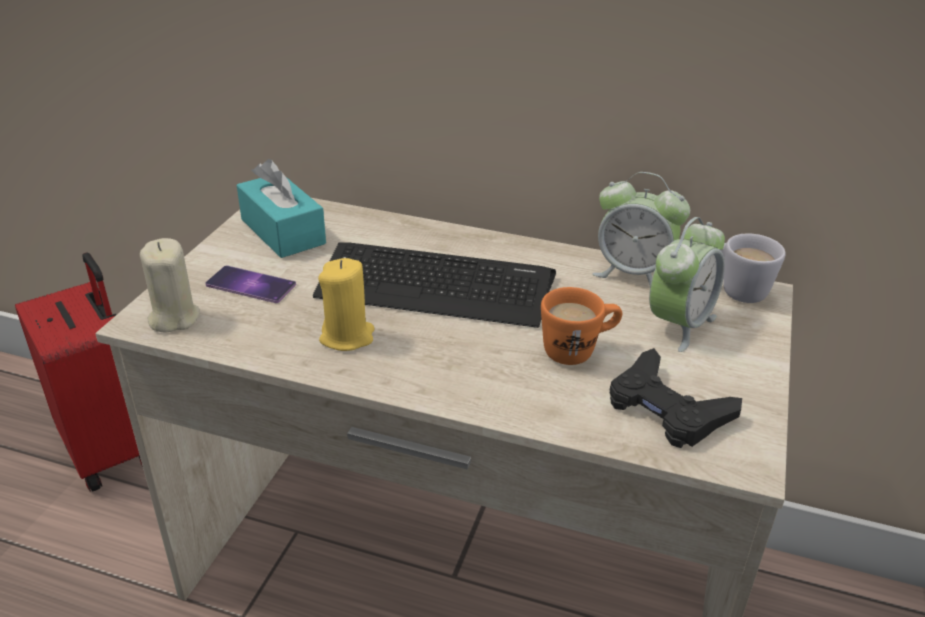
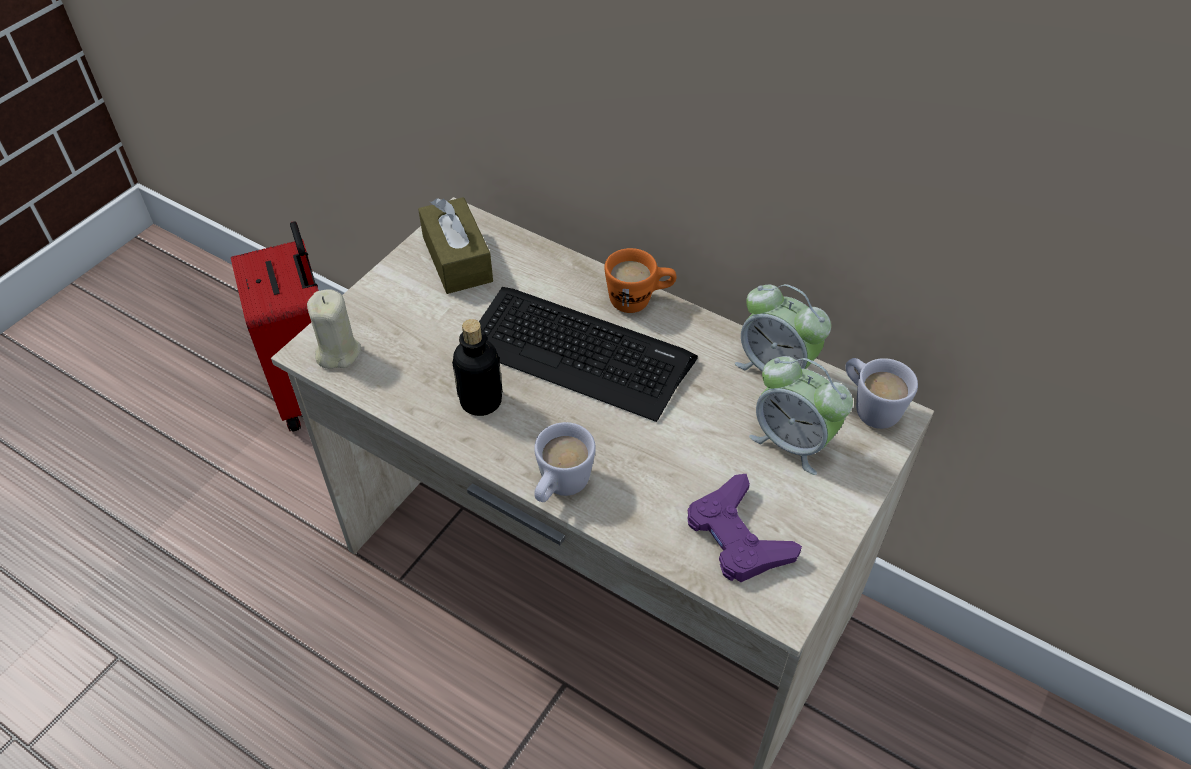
camera: 15 degrees right, 15 degrees up
phone [205,266,296,303] -> none
turquoise tissue box [237,159,326,258] -> brown tissue box [418,197,493,294]
yellow candle [318,258,375,351] -> bottle [452,319,503,416]
orange mug [541,287,622,365] -> orange mug moved to [604,248,676,313]
black game controller [610,348,742,448] -> purple game controller [687,474,802,582]
alarm clock [649,217,725,352] -> alarm clock turned 75 degrees clockwise [749,356,853,475]
none -> white mug [534,422,596,502]

